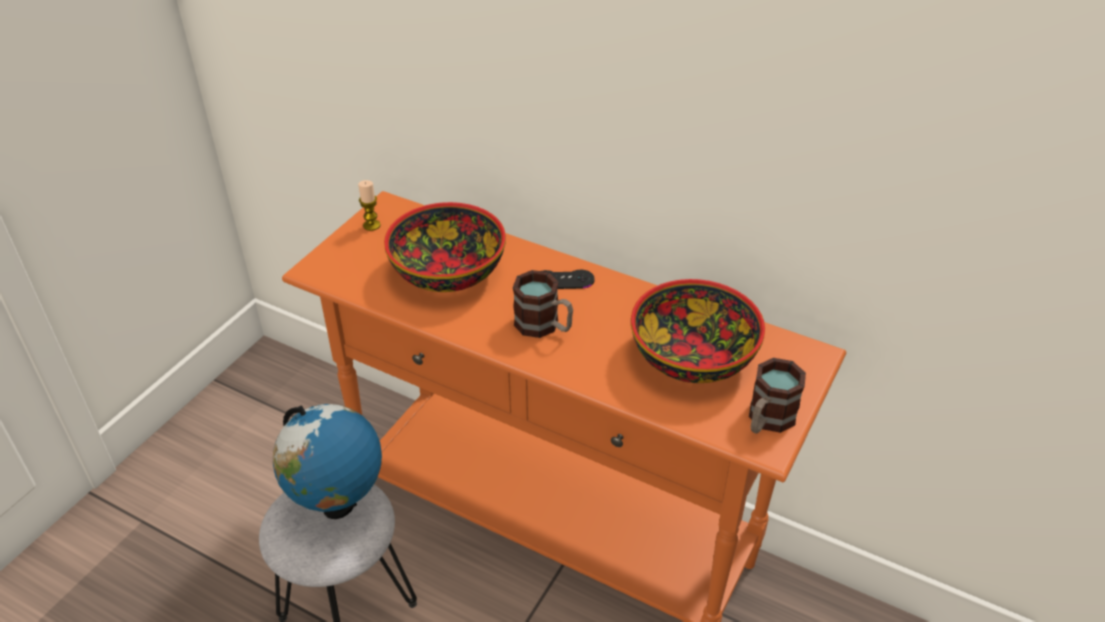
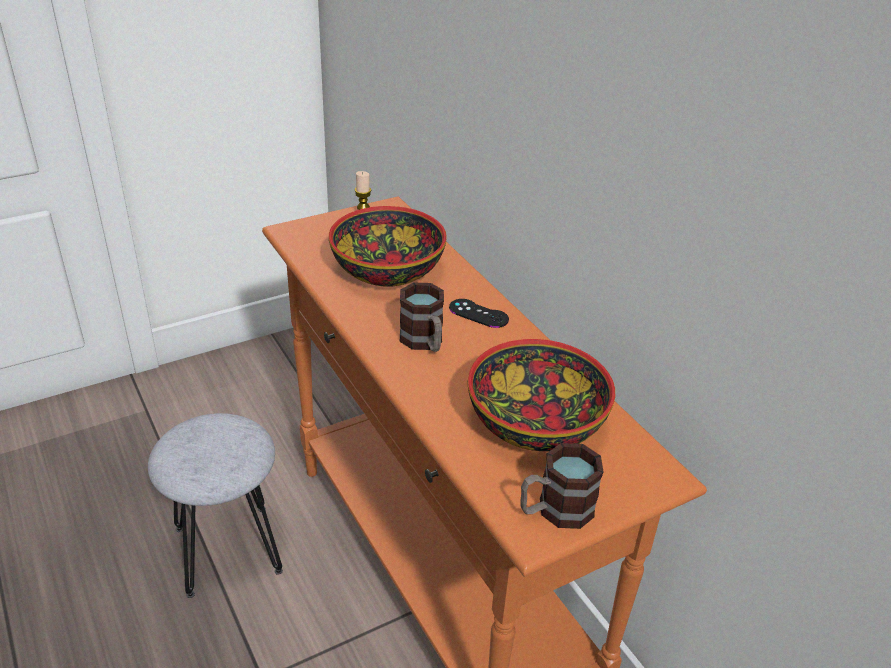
camera: 30 degrees right, 5 degrees down
globe [273,404,382,519] -> none

